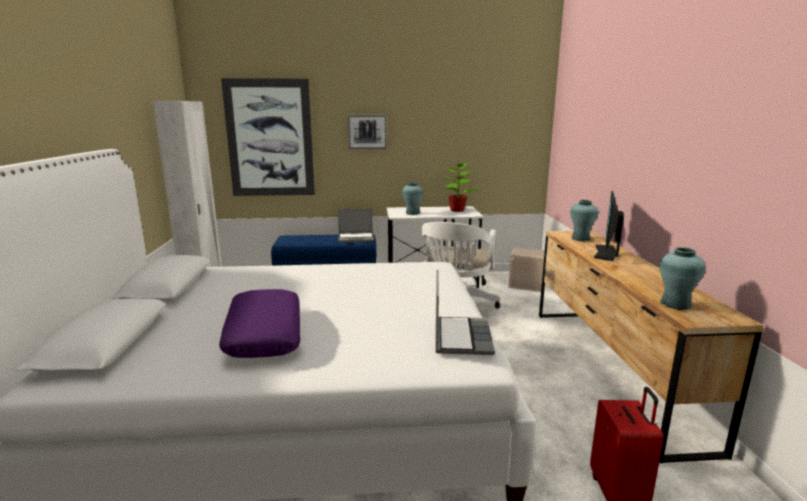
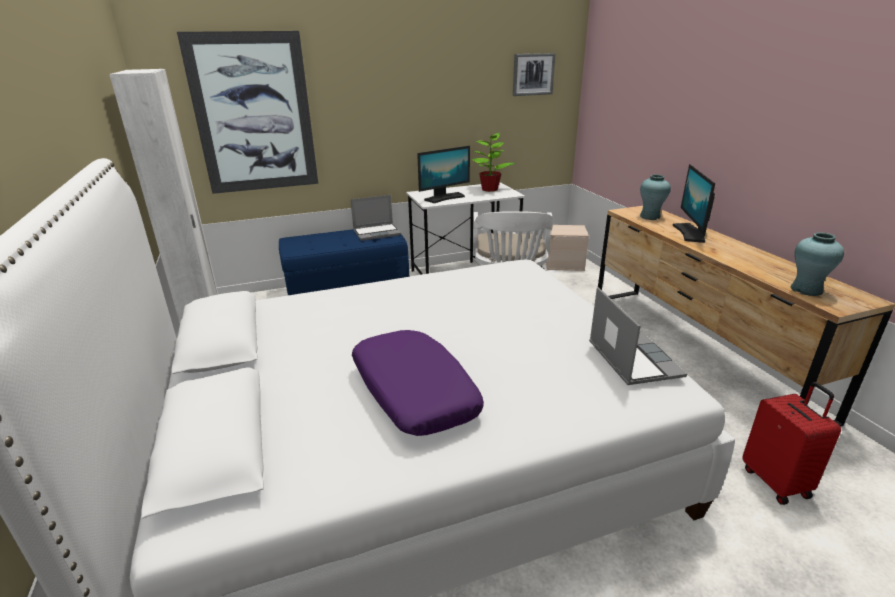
camera: 15 degrees left, 10 degrees up
picture [348,115,387,149] -> picture moved to [513,53,556,96]
turquoise vase [402,182,423,215] -> monitor [417,146,470,203]

